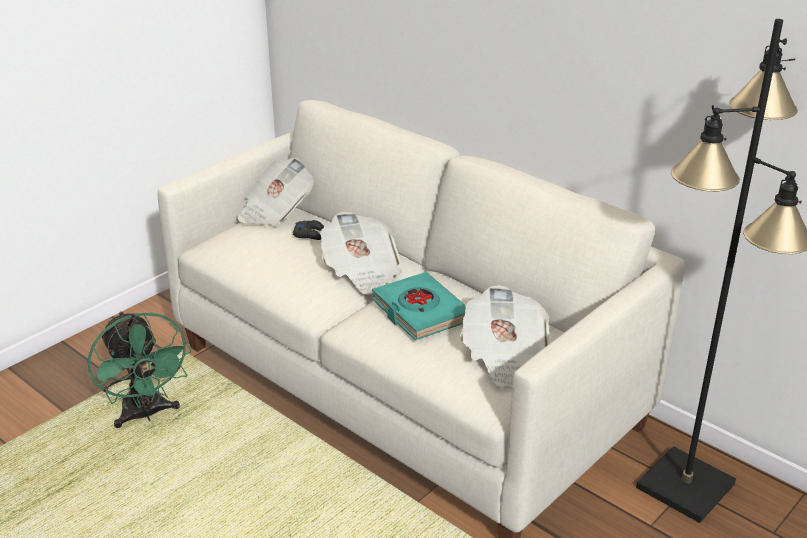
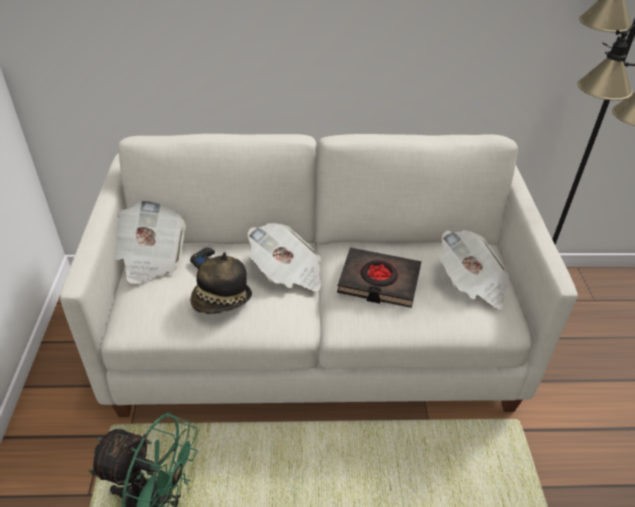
camera: 45 degrees left, 10 degrees up
turquoise book [372,272,466,341] -> black book [337,248,422,308]
none -> hat [190,252,252,314]

